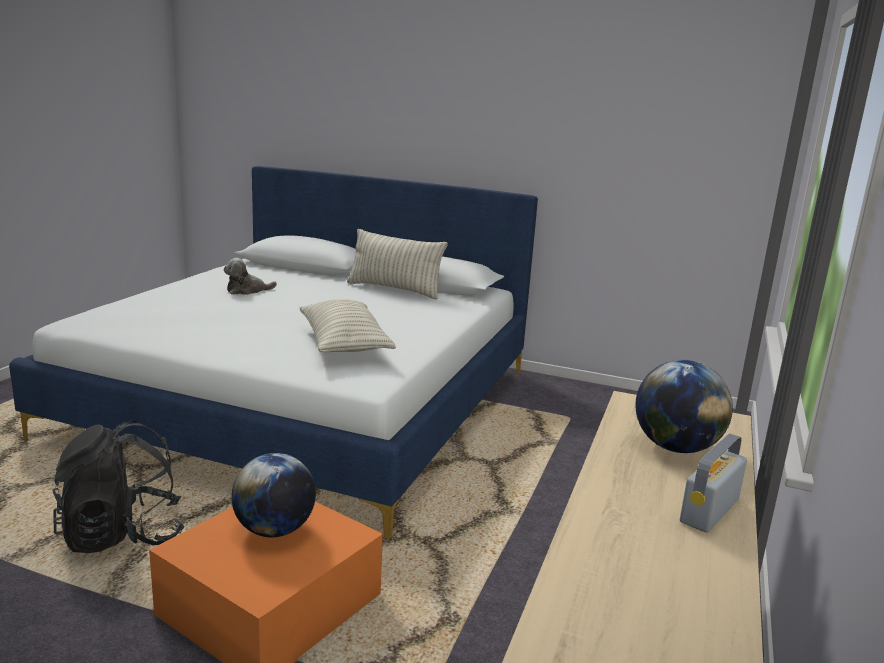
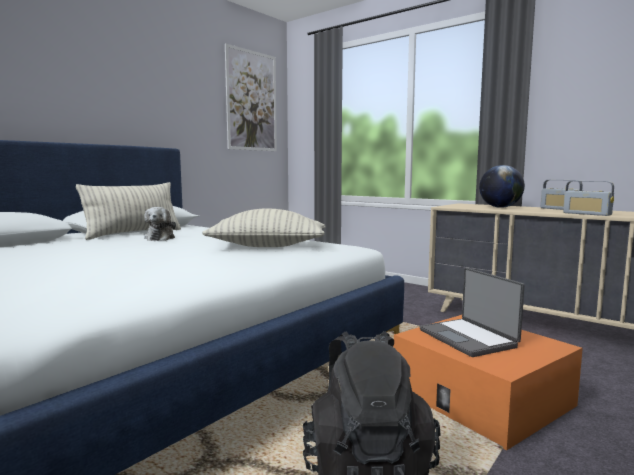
camera: 70 degrees left, 10 degrees down
plush toy [223,258,277,295] -> plush toy moved to [144,207,176,241]
globe [231,453,316,537] -> laptop [420,268,525,357]
none -> picture [225,43,277,151]
none -> radio [563,181,614,216]

